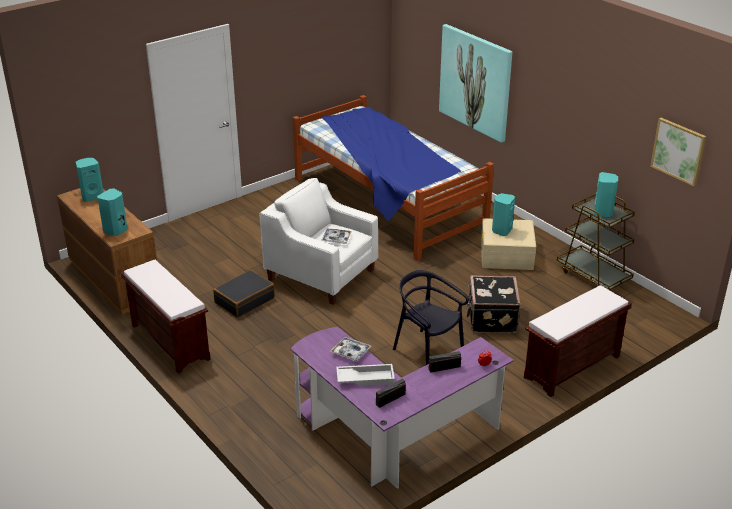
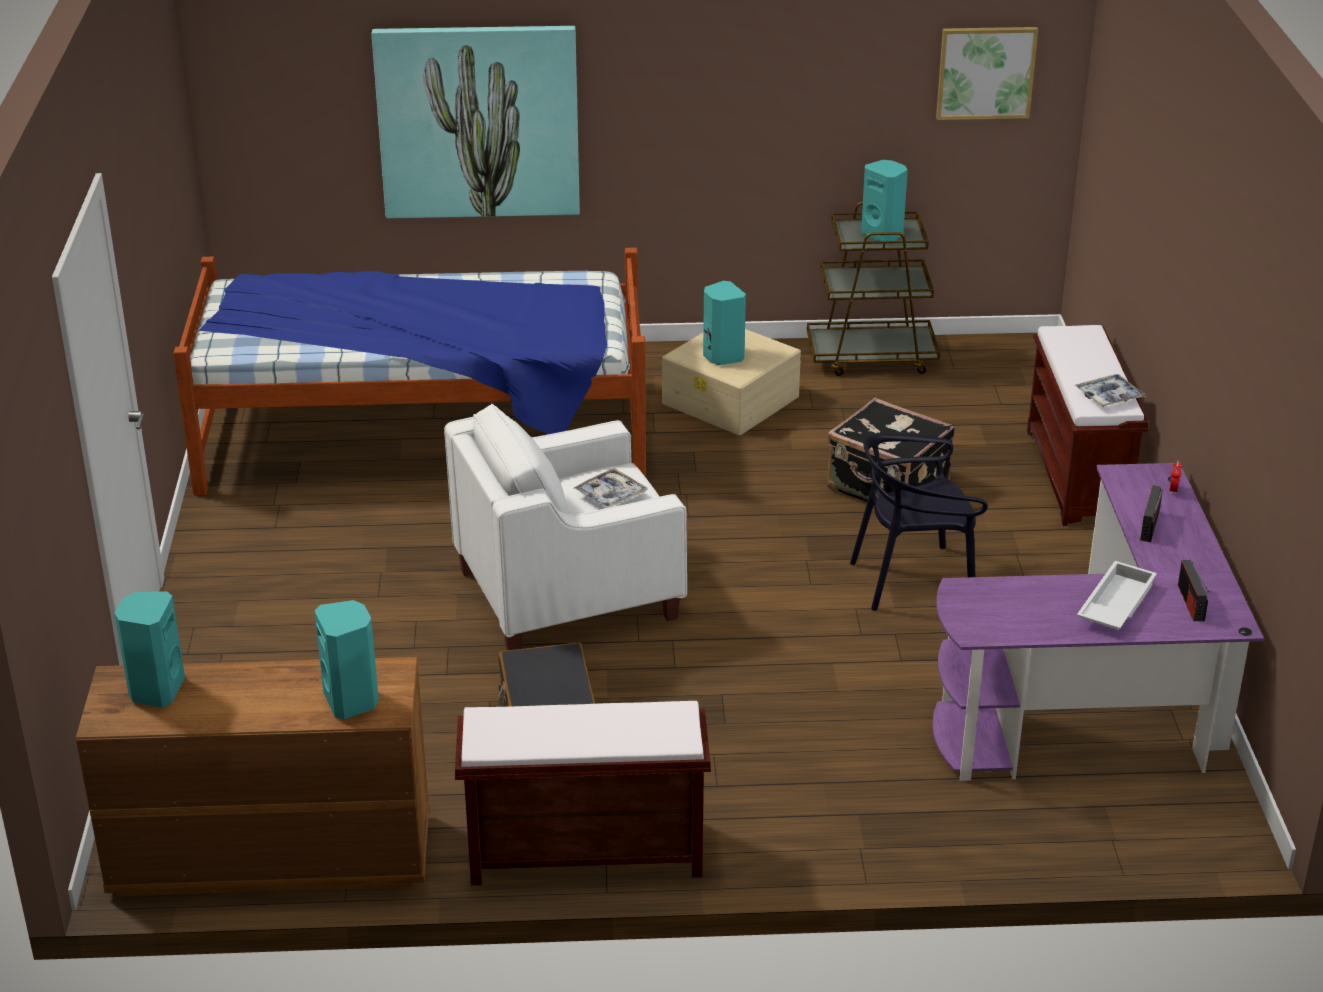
camera: 55 degrees left, 0 degrees up
tray [329,337,372,362] -> tray moved to [1075,374,1146,407]

